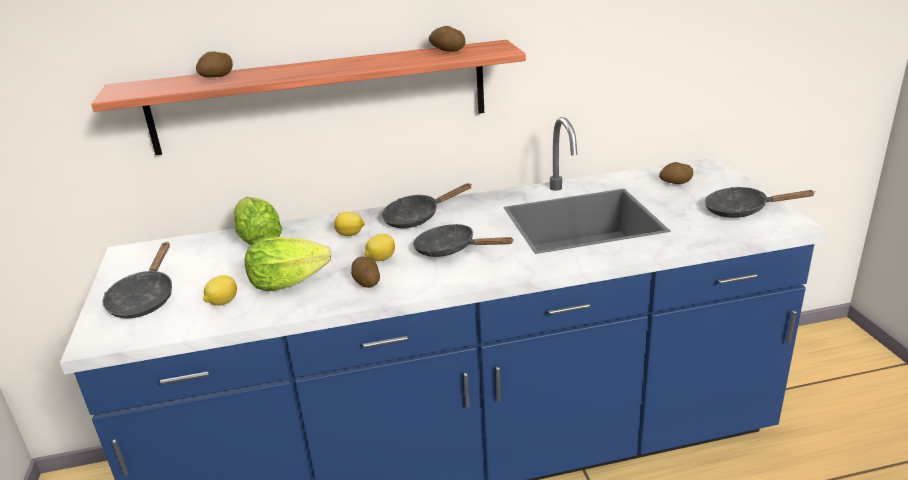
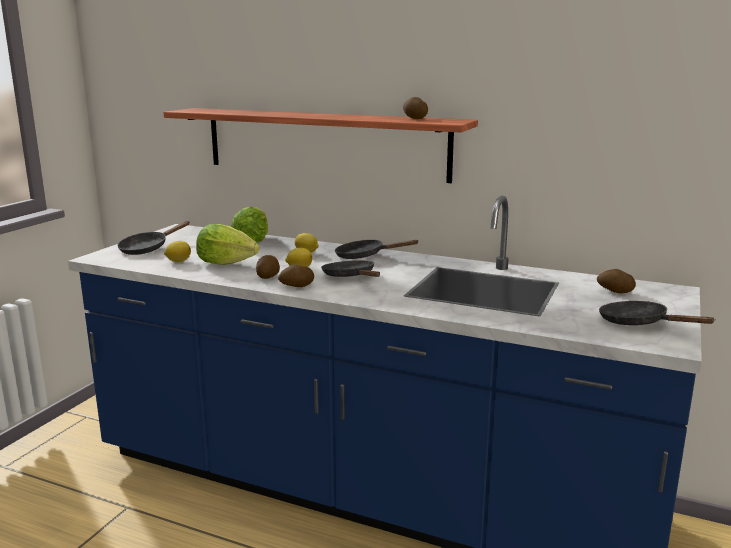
camera: 35 degrees right, 10 degrees down
potato [196,51,233,77] -> potato moved to [278,264,314,287]

